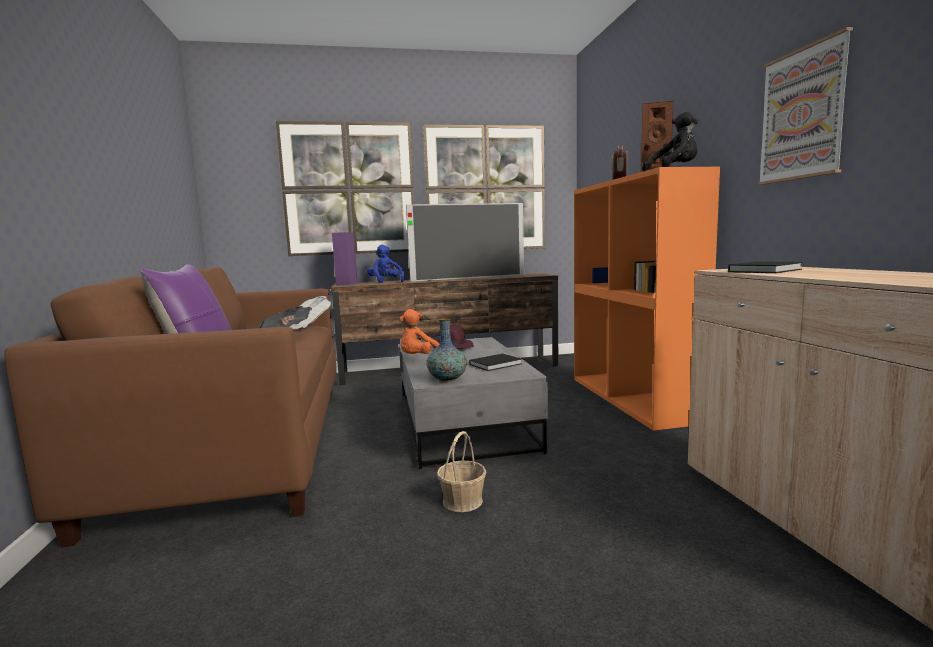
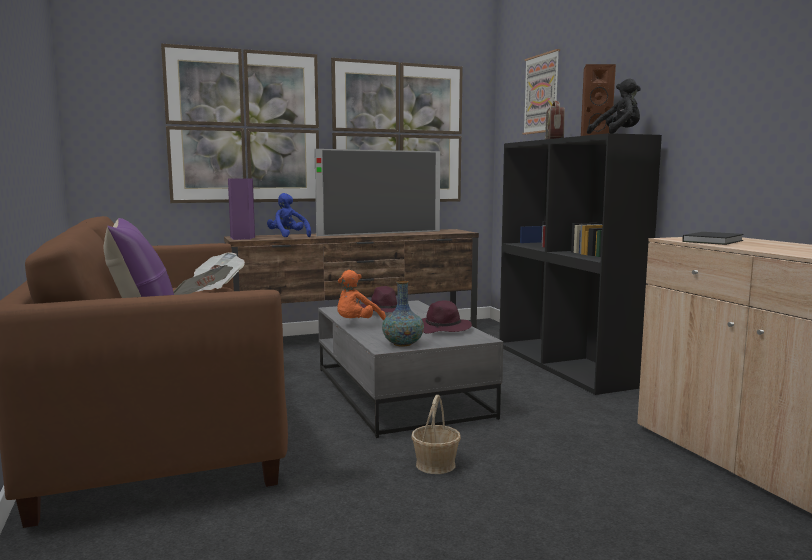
camera: 10 degrees left, 0 degrees up
black book [469,354,522,371] -> purple hat [422,301,472,334]
orange bookcase [574,167,720,431] -> black bookcase [499,133,662,395]
picture [757,27,853,185] -> picture moved to [523,49,560,134]

